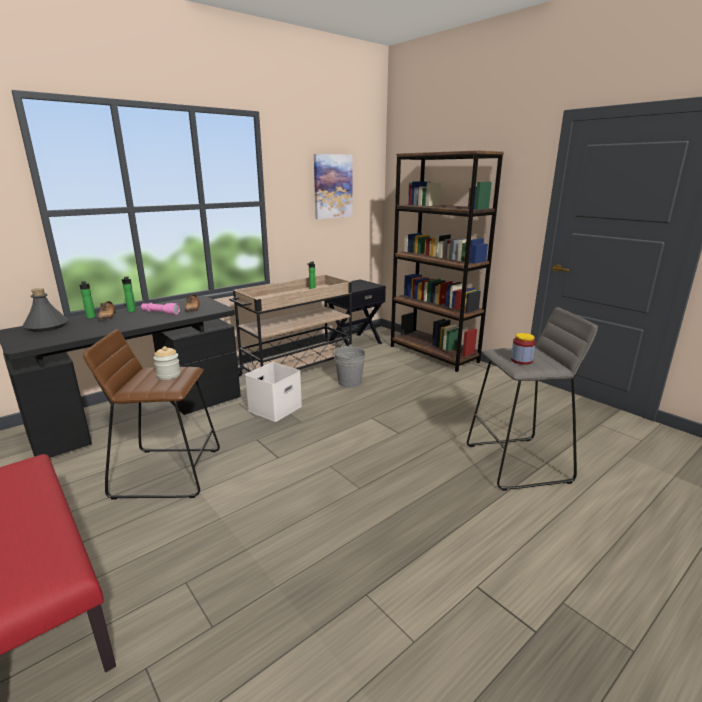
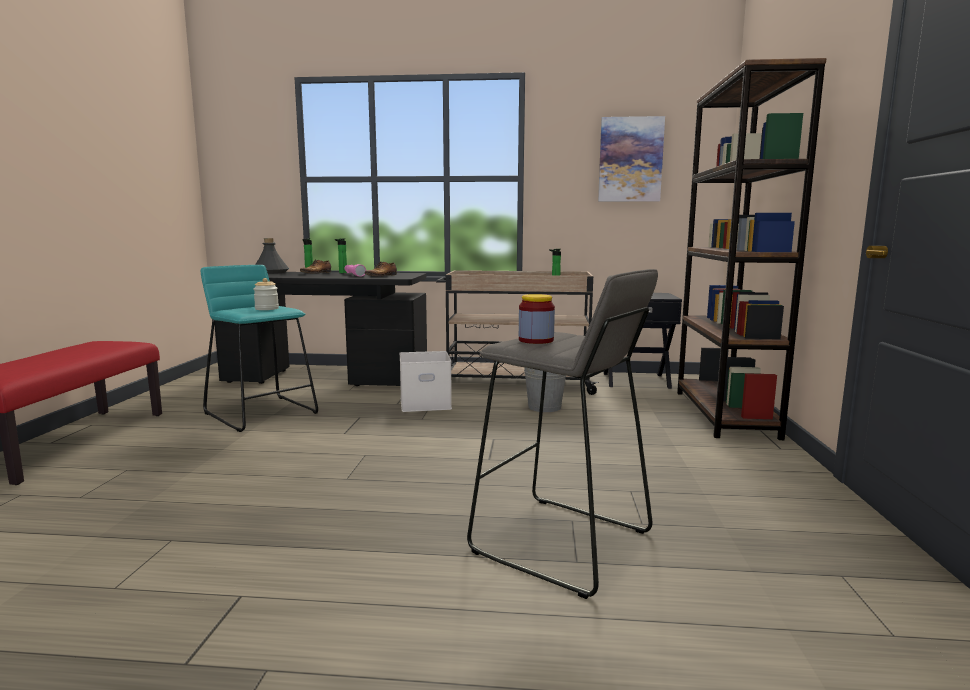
camera: 45 degrees right, 10 degrees down
brown stool [83,329,220,499] -> turquoise stool [201,265,318,432]

